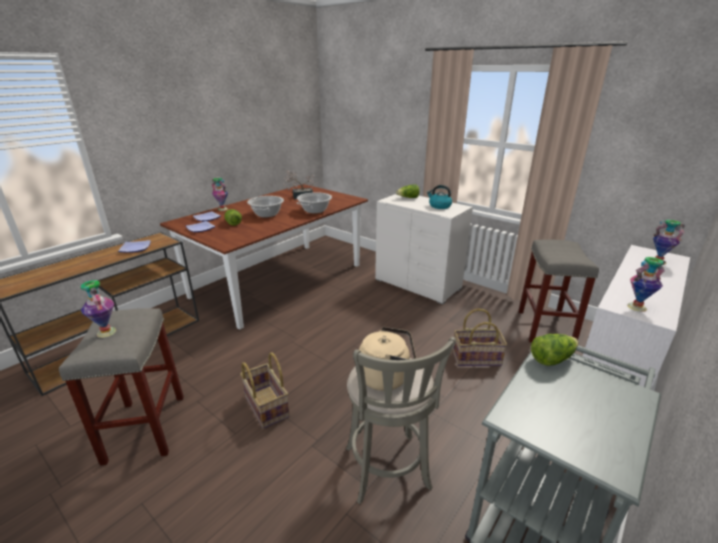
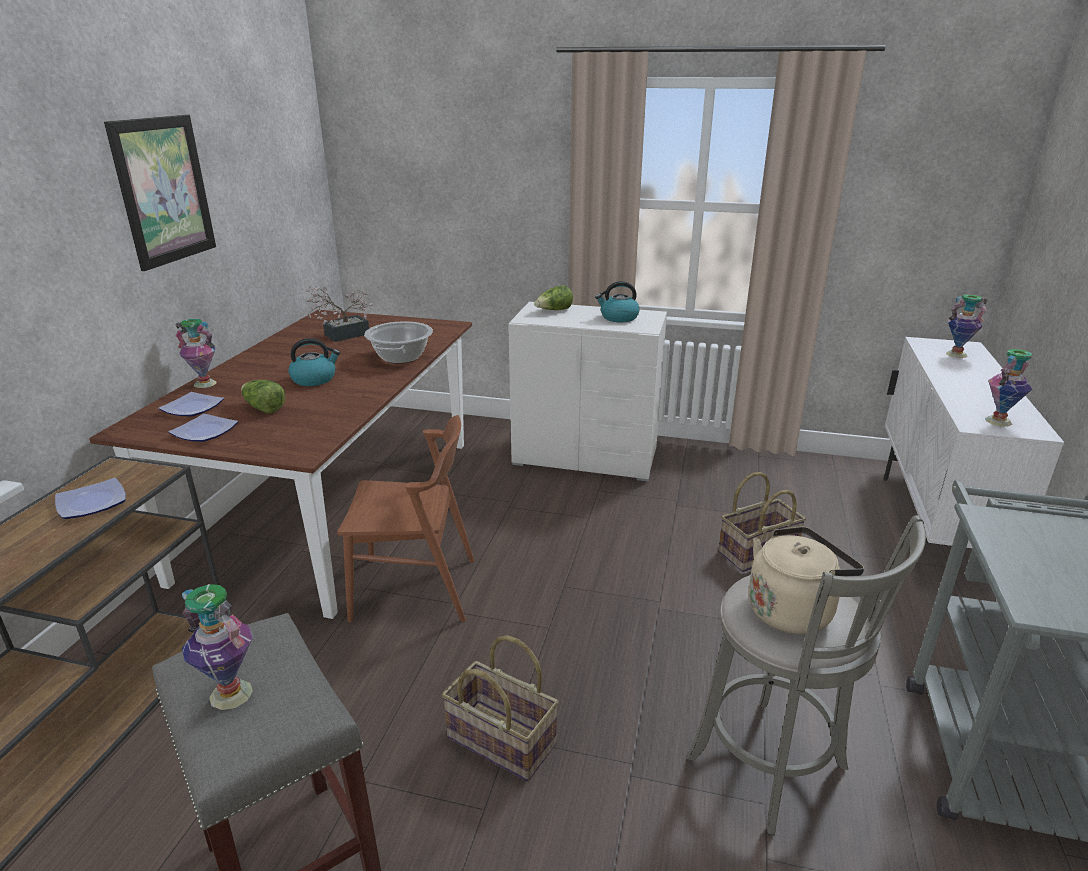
camera: 25 degrees left, 0 degrees up
cooking pot [247,196,284,218] -> kettle [288,338,340,386]
grey stool [518,239,599,342] -> none
lettuce [531,334,578,366] -> none
none -> picture [104,115,216,271]
none -> brown chair [337,415,474,622]

